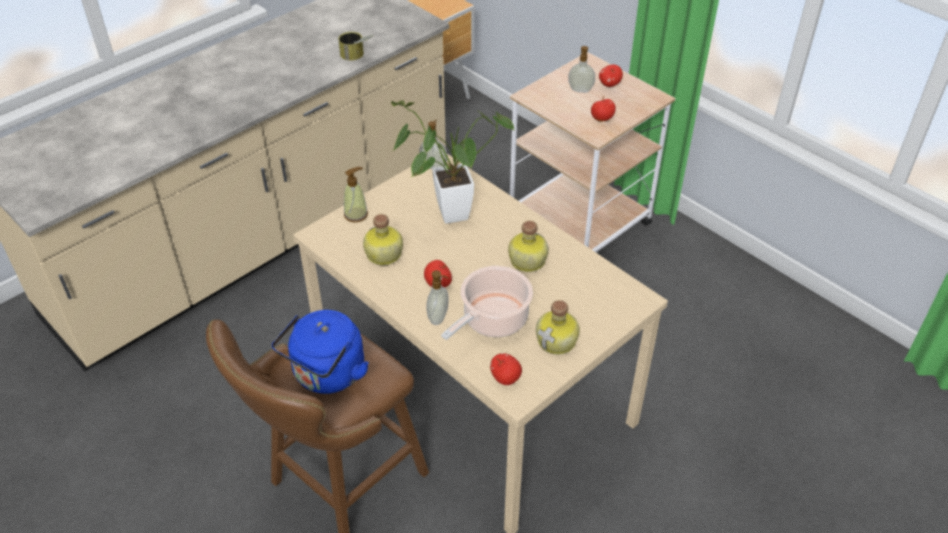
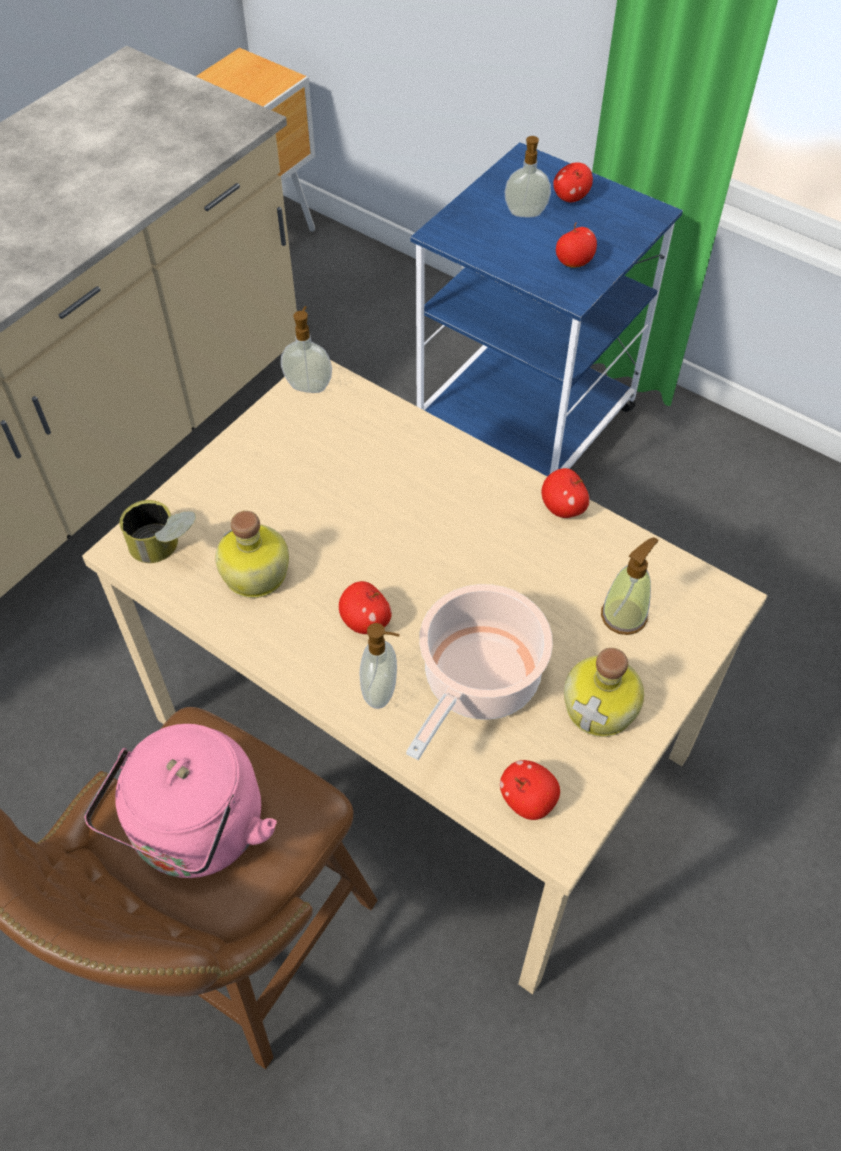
camera: 10 degrees left, 10 degrees up
blue kettle [272,310,369,394] -> pink kettle [84,724,277,878]
can [338,32,374,61] -> can moved to [120,500,196,563]
soap dispenser [344,167,368,222] -> soap dispenser moved to [601,537,659,635]
potted plant [391,100,514,224] -> none
bottle [508,221,549,272] -> none
beige cart [510,52,676,252] -> blue cart [410,142,683,477]
none -> apple [541,468,590,518]

